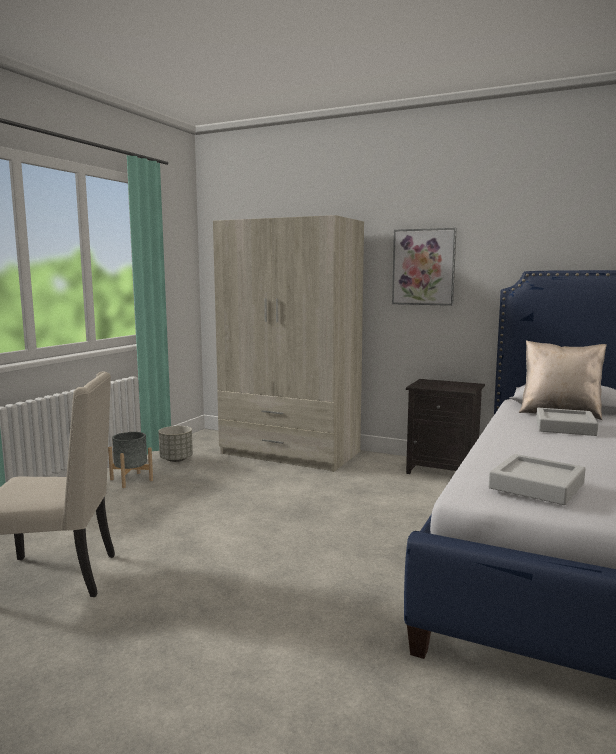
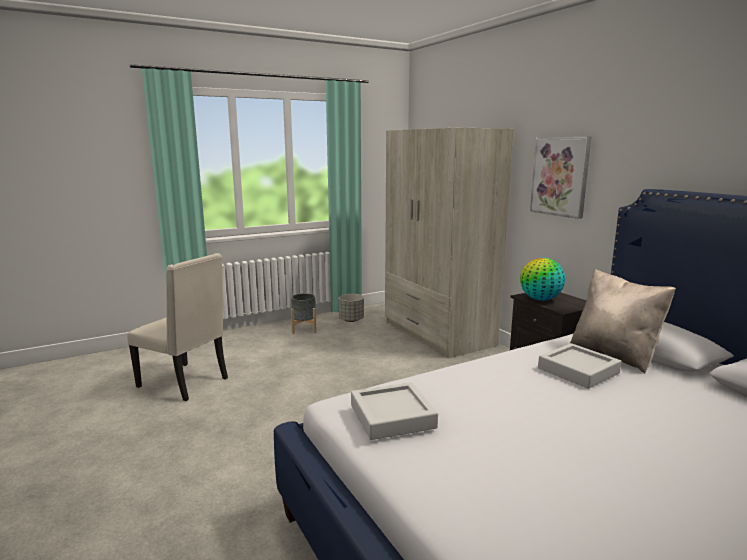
camera: 35 degrees right, 5 degrees up
none -> globe [520,258,565,301]

